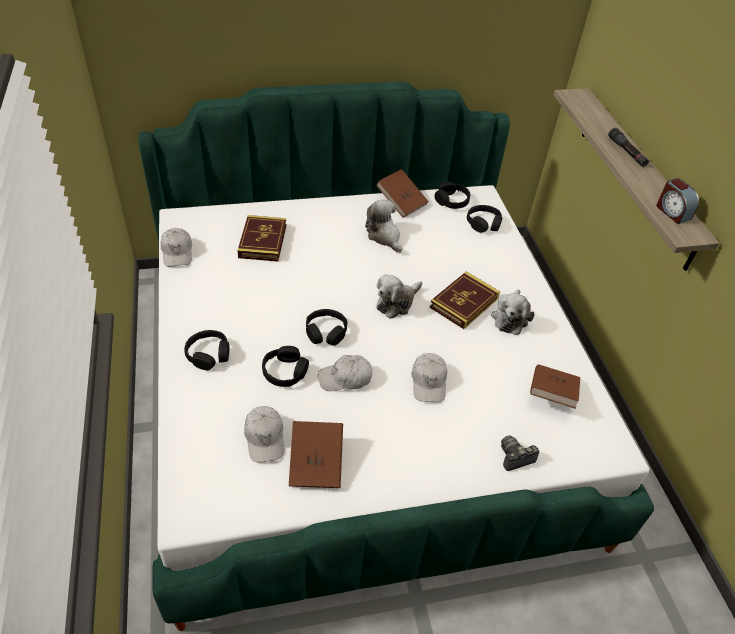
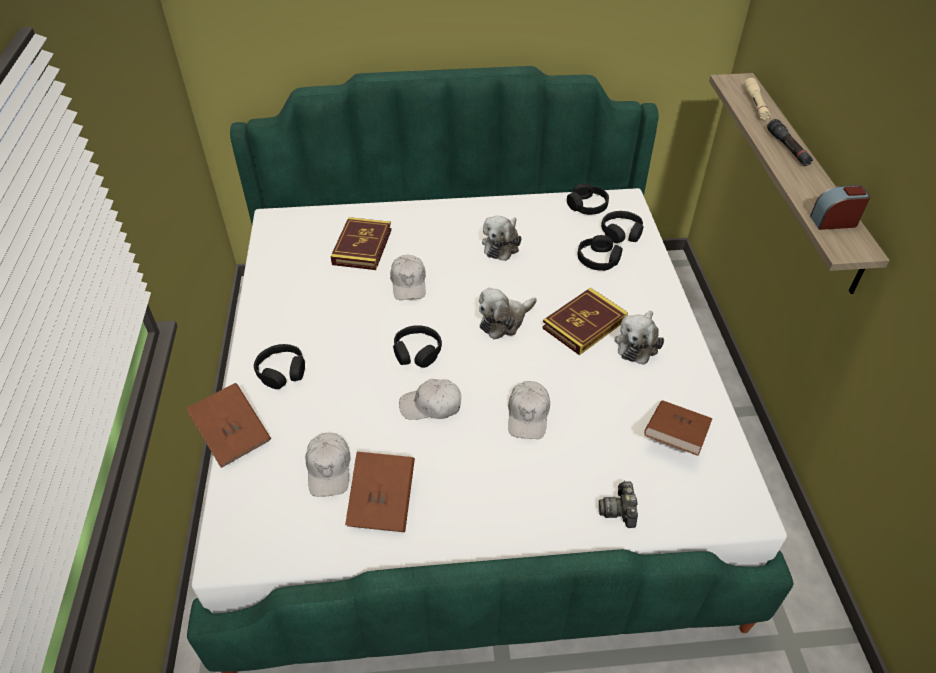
camera: 10 degrees right, 0 degrees up
white cap [160,228,192,267] -> white cap moved to [390,255,426,300]
black headphones [262,346,309,387] -> black headphones moved to [578,235,623,271]
plush toy [365,200,402,253] -> plush toy turned 135 degrees counterclockwise [482,216,522,261]
brown book [376,169,428,218] -> brown book moved to [187,383,271,468]
camera [501,435,539,471] -> camera turned 75 degrees counterclockwise [599,481,638,528]
alarm clock [656,178,699,224] -> alarm clock turned 105 degrees clockwise [810,185,871,230]
none -> beige flashlight [744,78,770,120]

